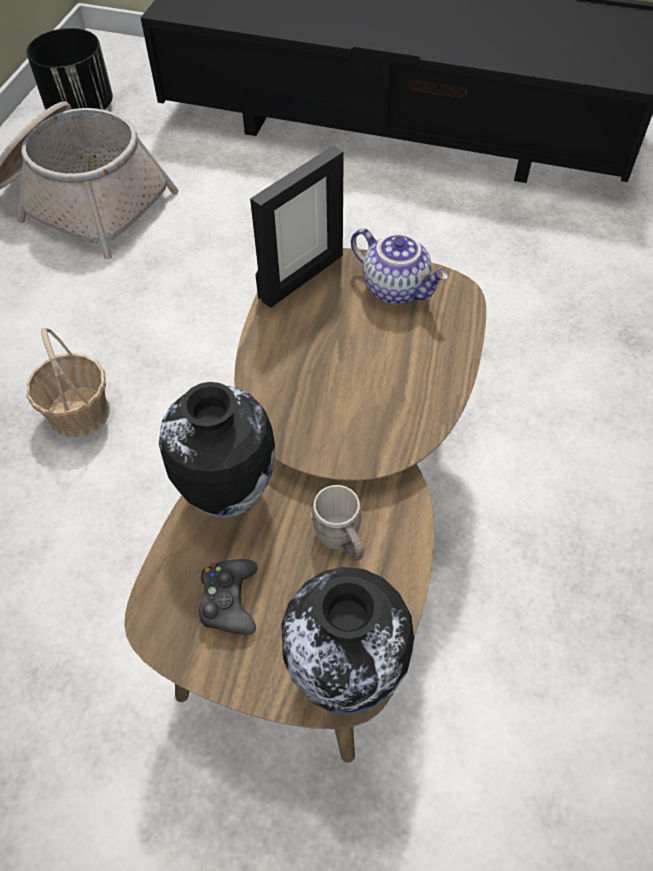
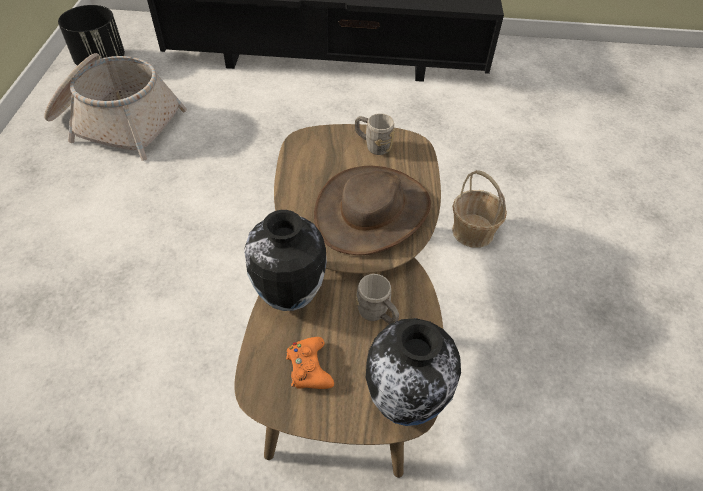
camera: 15 degrees left, 5 degrees down
basket [27,328,110,438] -> basket moved to [452,170,507,248]
black game controller [198,559,257,635] -> orange game controller [286,337,334,389]
picture frame [250,146,344,308] -> none
teapot [351,229,448,304] -> grey mug [355,113,395,155]
none -> brown hat [314,166,431,255]

